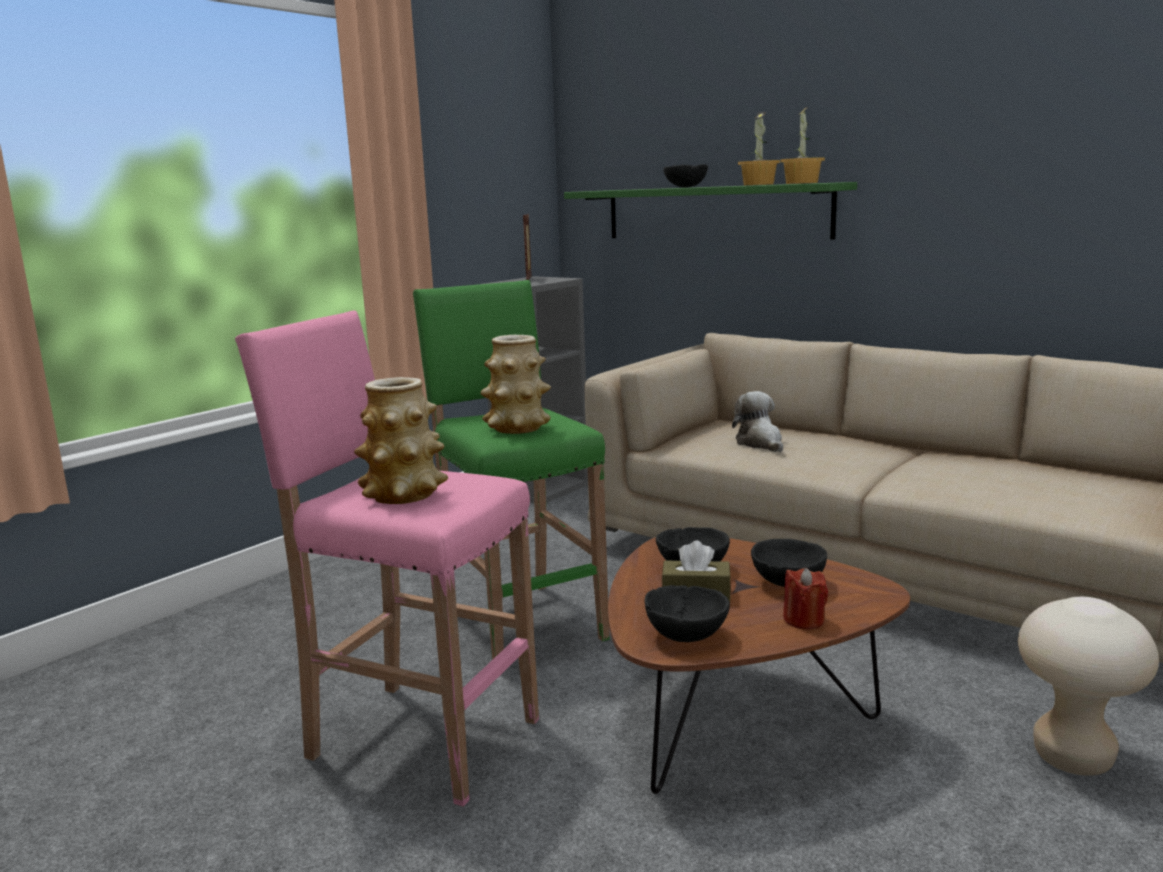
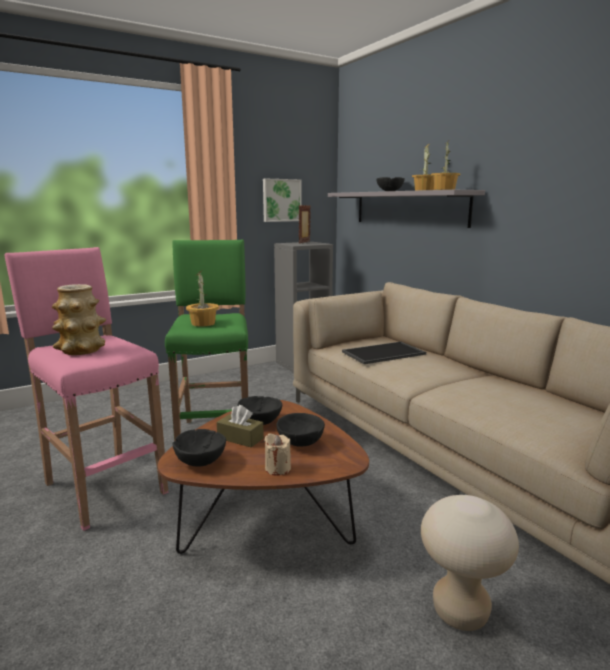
camera: 20 degrees right, 0 degrees up
vase [481,335,551,434] -> potted plant [186,271,219,327]
green shelf [564,182,857,240] -> grey shelf [328,190,485,228]
plush toy [732,391,783,452] -> tray [342,342,426,364]
red candle [783,568,828,629] -> beige candle [264,433,291,476]
none -> picture [263,179,302,222]

